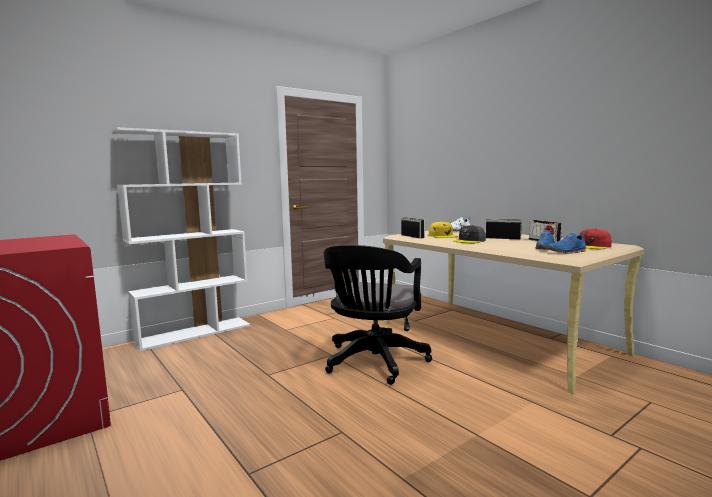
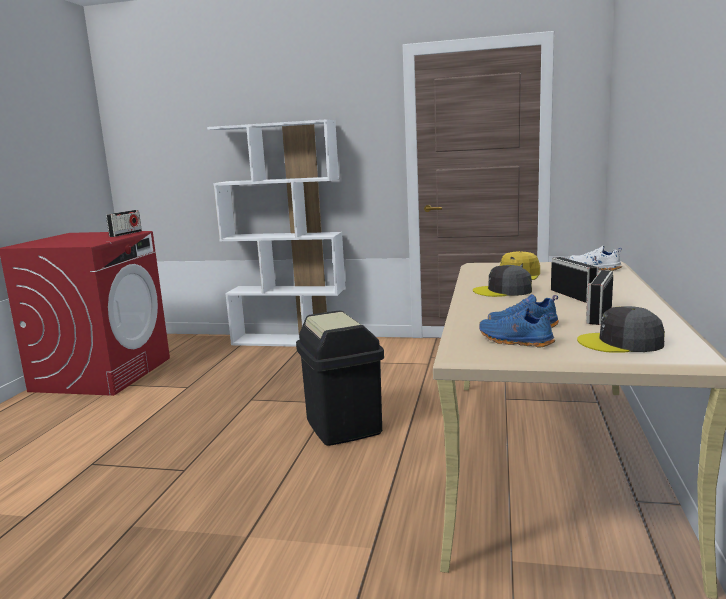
camera: 50 degrees right, 5 degrees up
black office chair [324,245,432,385] -> black trash can [296,311,384,446]
radio [401,217,425,239] -> radio moved to [106,210,142,237]
red cap [580,228,612,249] -> grey cap [577,306,665,353]

